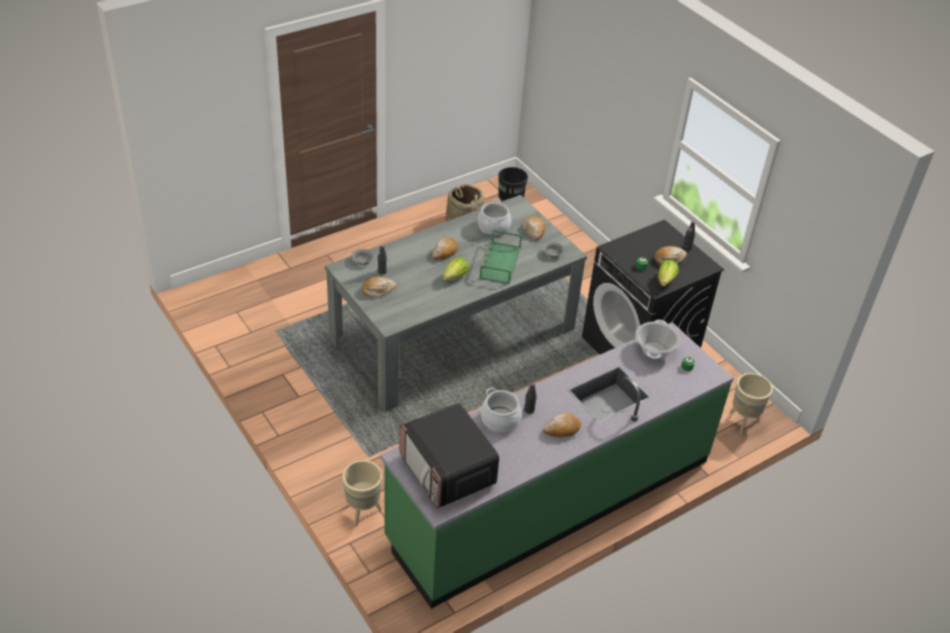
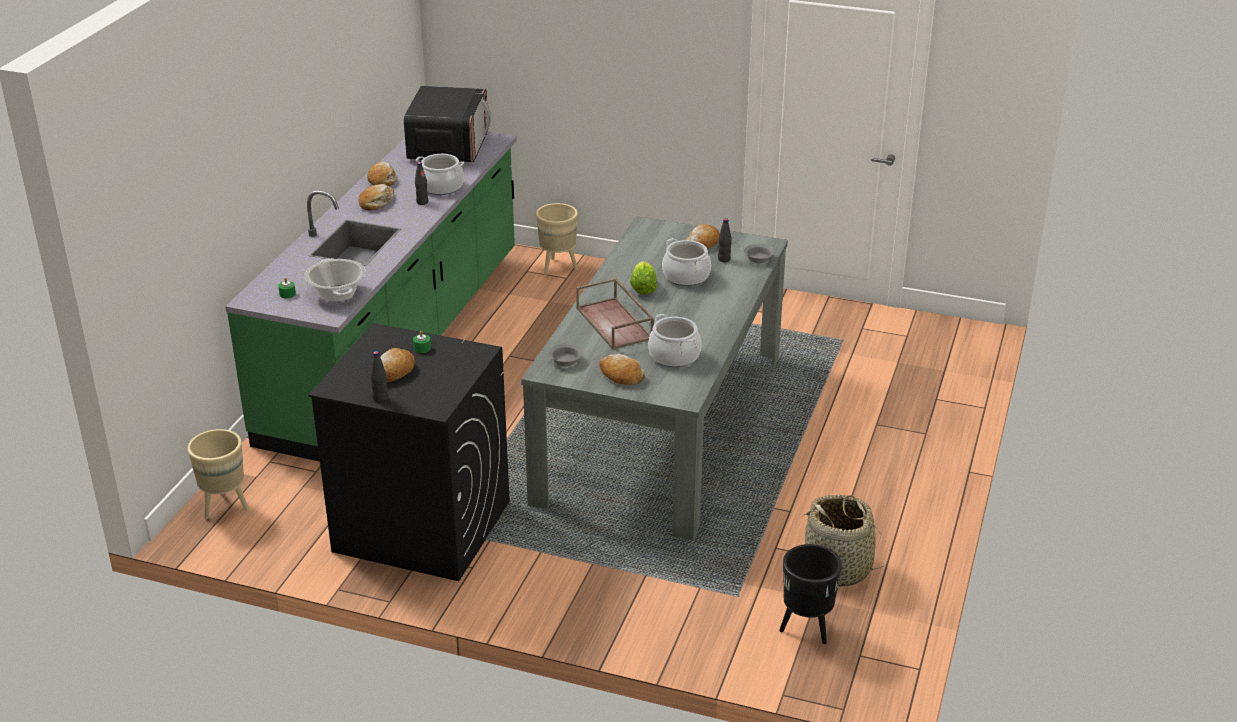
camera: 145 degrees right, 10 degrees down
microwave [400,403,499,508] -> microwave turned 75 degrees clockwise [404,86,491,162]
bread [432,237,458,260] -> bread moved to [367,162,397,187]
green tray [480,230,522,284] -> brown tray [576,278,654,350]
lettuce [658,259,679,286] -> none
none -> cooking pot [662,238,711,286]

